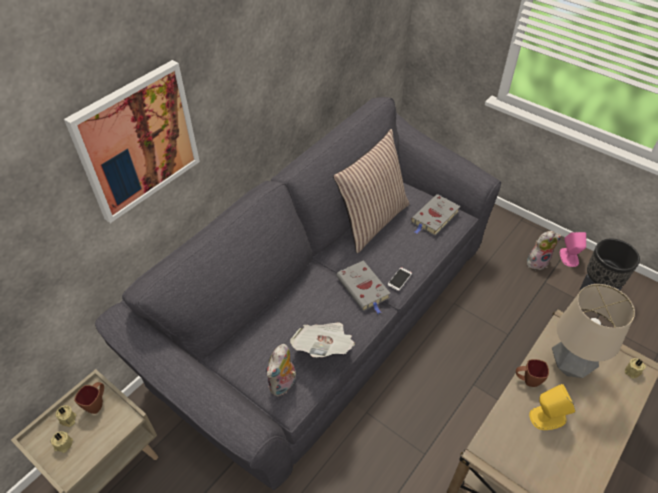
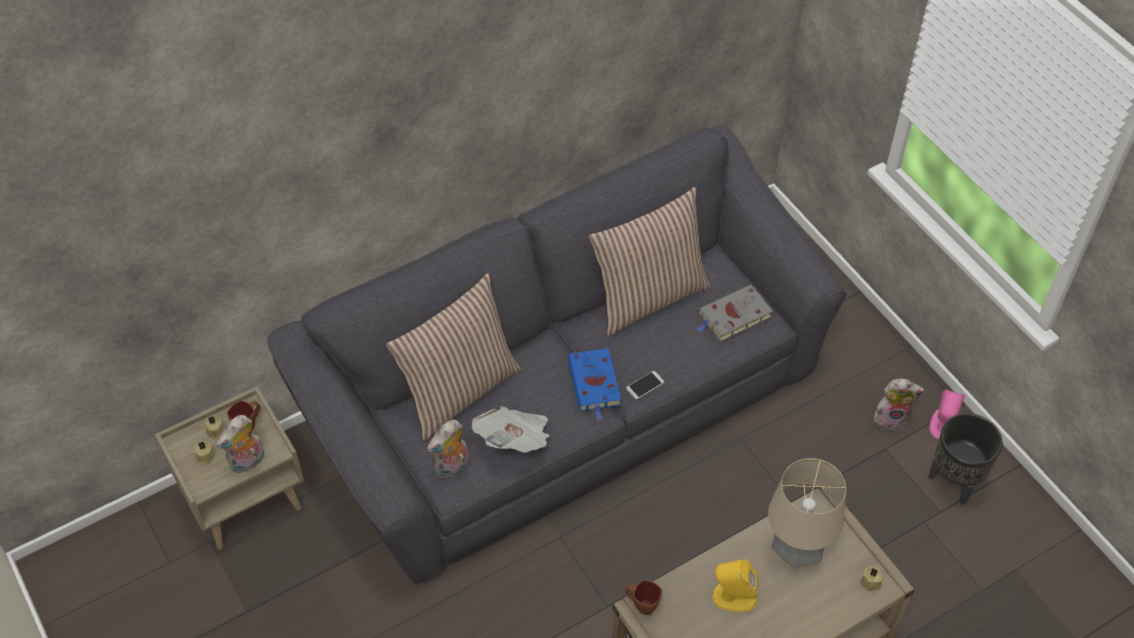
camera: 20 degrees right, 5 degrees up
picture [64,60,200,223] -> none
grey book [336,260,391,314] -> blue book [568,348,621,420]
brown mug [516,359,549,387] -> brown mug moved to [625,580,662,615]
none -> plush toy [216,415,264,473]
none -> pillow [386,273,521,441]

